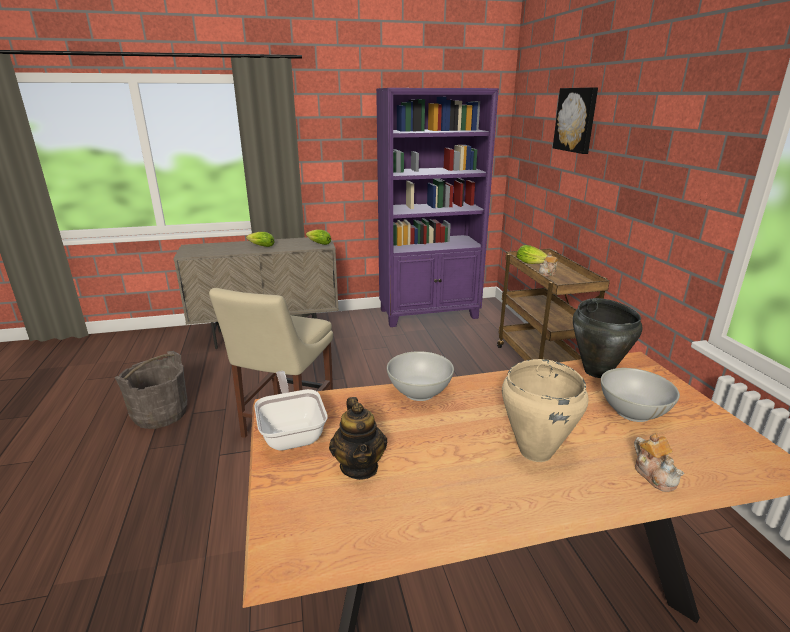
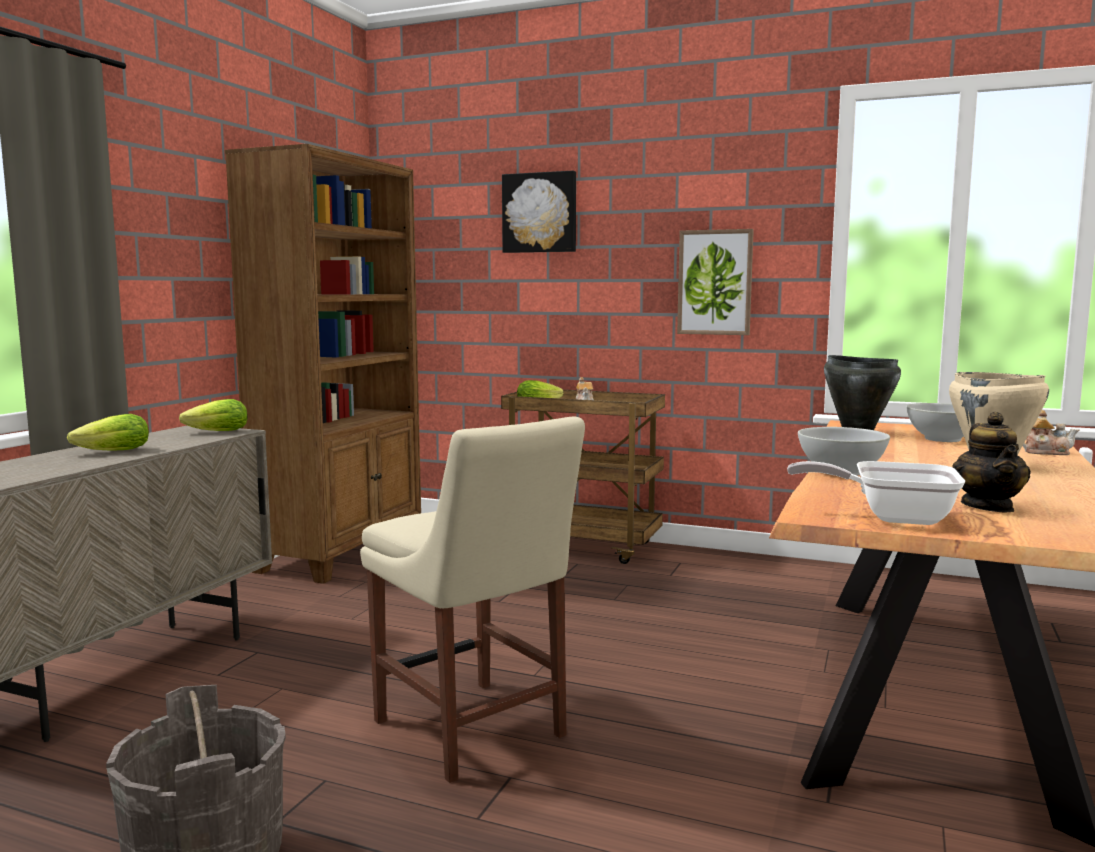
camera: 55 degrees left, 15 degrees down
teapot [329,397,387,480] -> teapot turned 75 degrees clockwise [952,412,1031,512]
purple bookcase [376,88,499,327] -> brown bookcase [225,144,421,584]
none -> picture [677,229,754,335]

